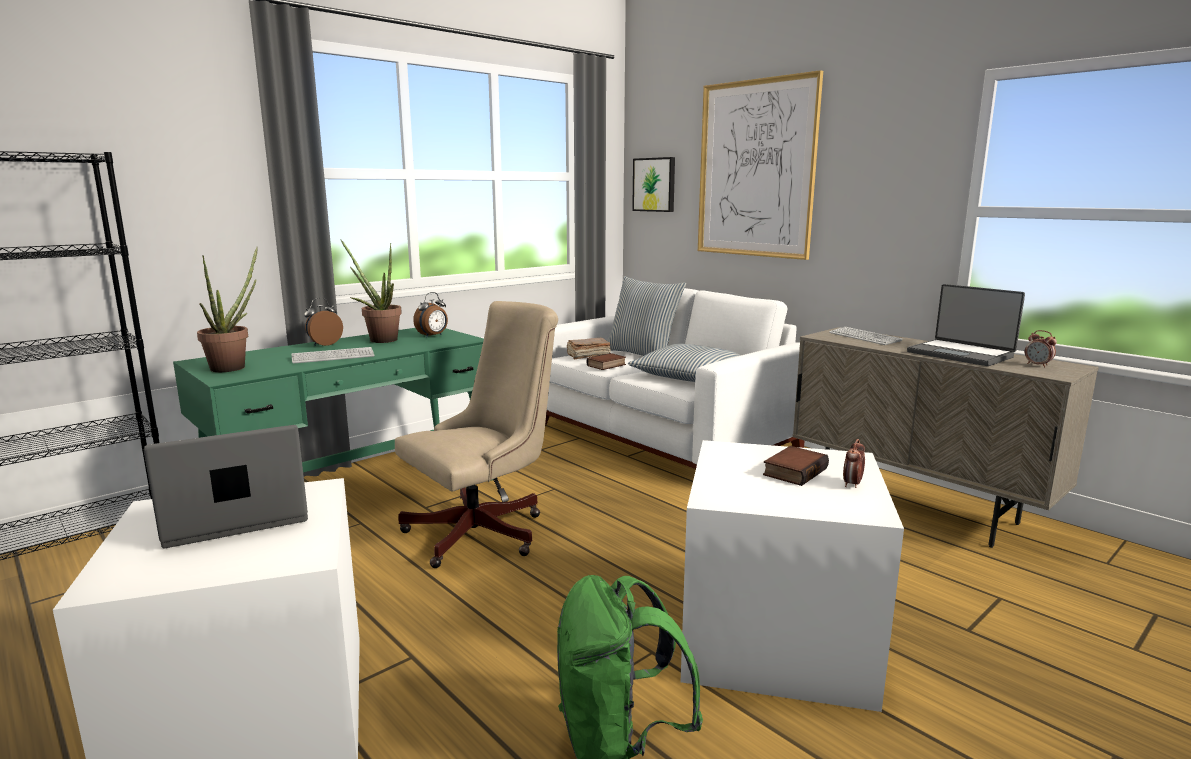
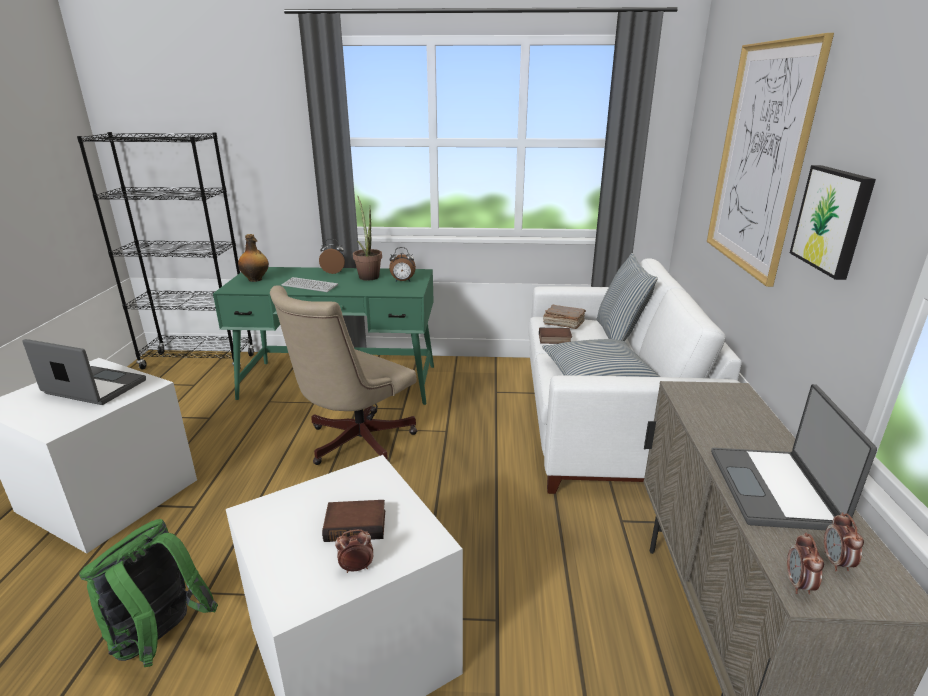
camera: 45 degrees right, 10 degrees up
potted plant [197,247,258,372] -> bottle [238,234,269,282]
beige office chair [395,301,558,568] -> beige office chair turned 120 degrees clockwise [270,285,417,465]
picture [632,157,675,212] -> picture moved to [790,165,876,280]
keyboard [829,327,903,345] -> none
none -> alarm clock [787,533,824,594]

